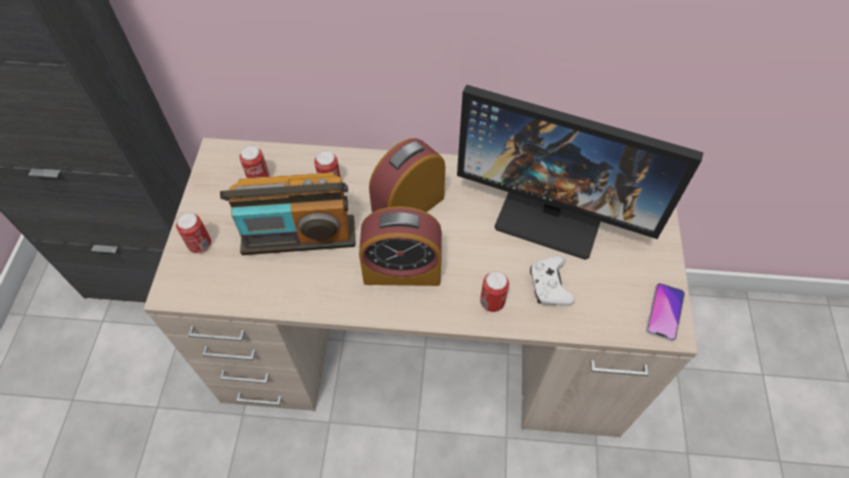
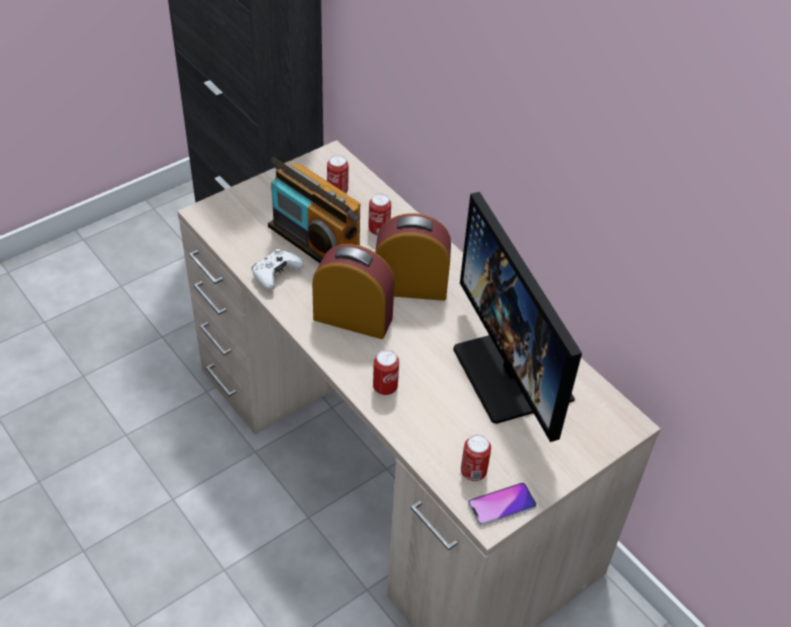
camera: 45 degrees right, 10 degrees down
can [176,212,211,253] -> can moved to [461,434,491,481]
alarm clock [359,206,442,286] -> alarm clock turned 150 degrees clockwise [312,244,395,339]
white game controller [530,256,575,306] -> white game controller moved to [252,249,304,290]

